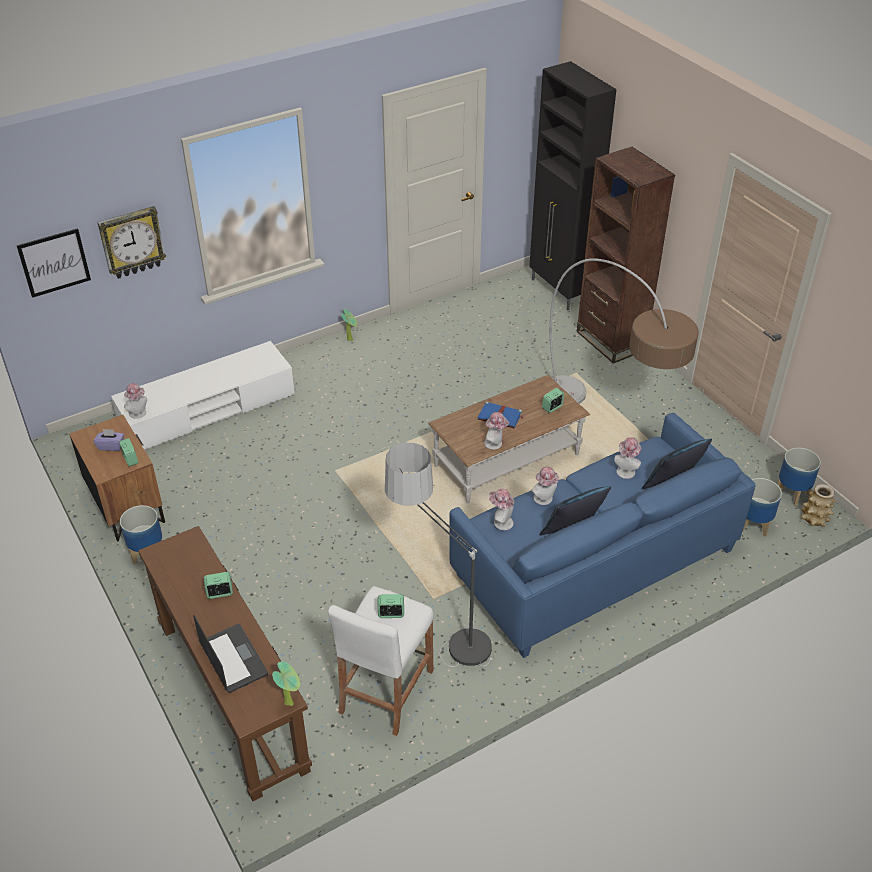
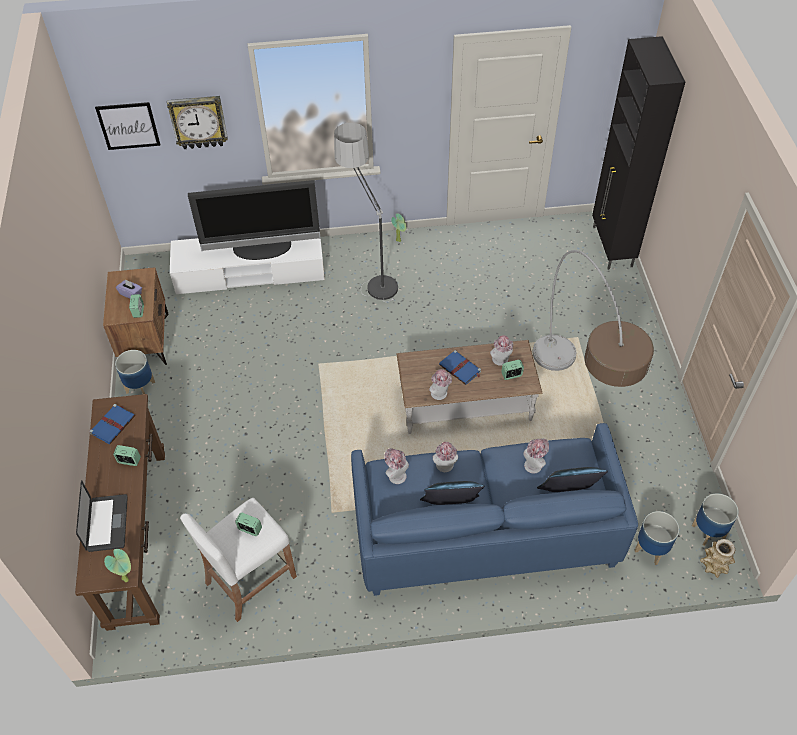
camera: 25 degrees right, 10 degrees up
hat [124,383,147,419] -> hat moved to [490,335,513,366]
floor lamp [385,443,493,667] -> floor lamp moved to [334,122,398,302]
brown bookcase [577,147,675,364] -> none
none -> blue book [89,404,135,444]
none -> television [188,180,321,260]

